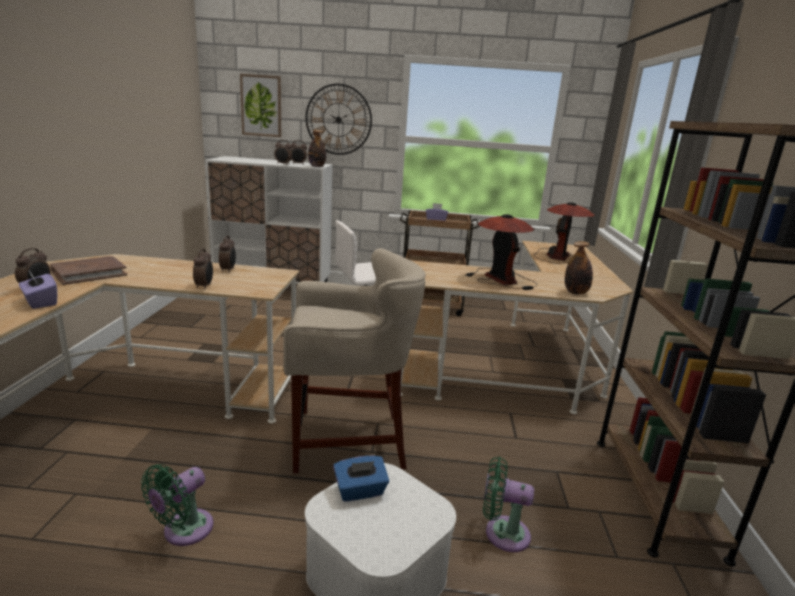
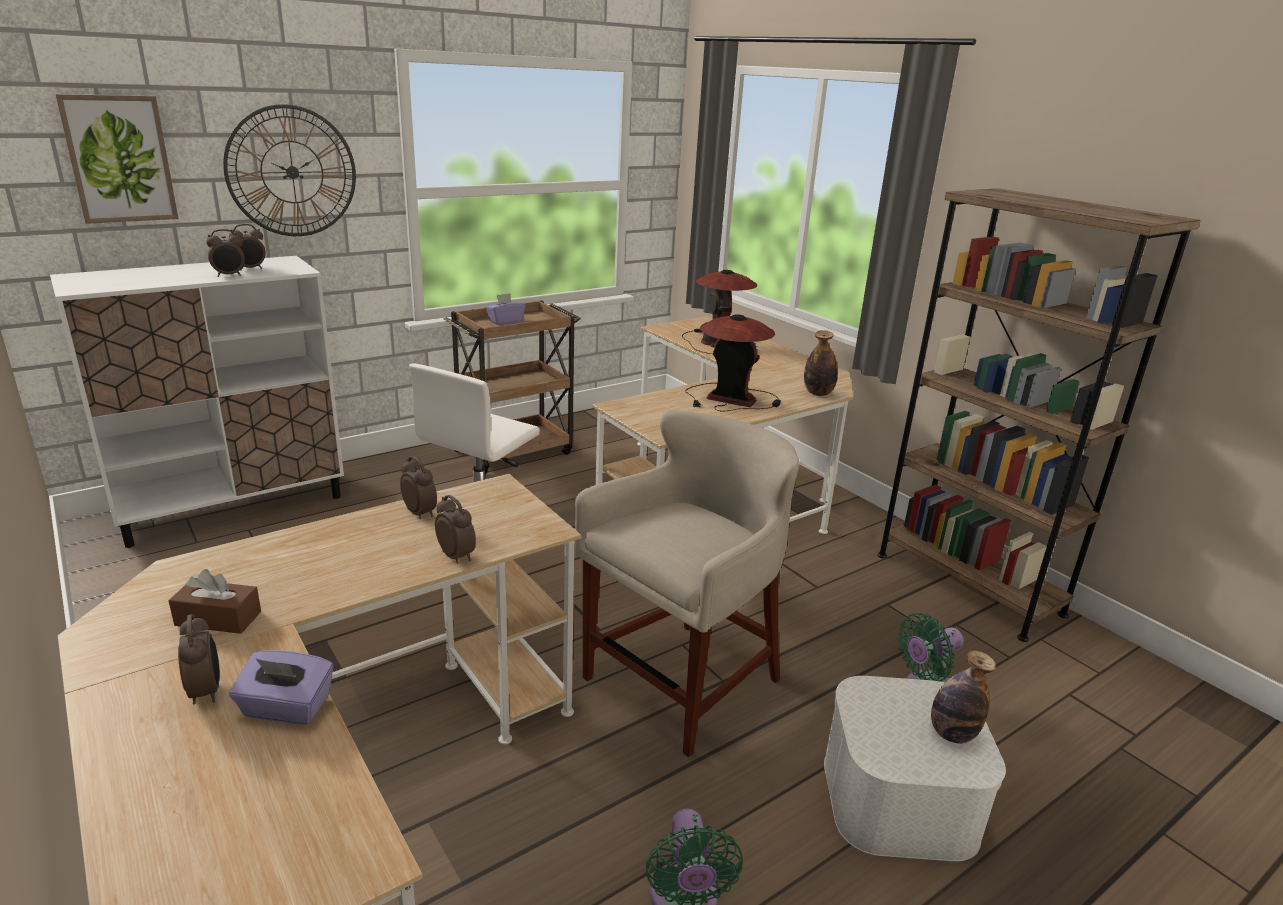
camera: 40 degrees left, 5 degrees up
brown book [50,256,127,285] -> brown tissue box [168,569,261,634]
bottle [308,130,326,167] -> bottle moved to [931,650,996,744]
blue tissue box [333,456,389,502] -> none

